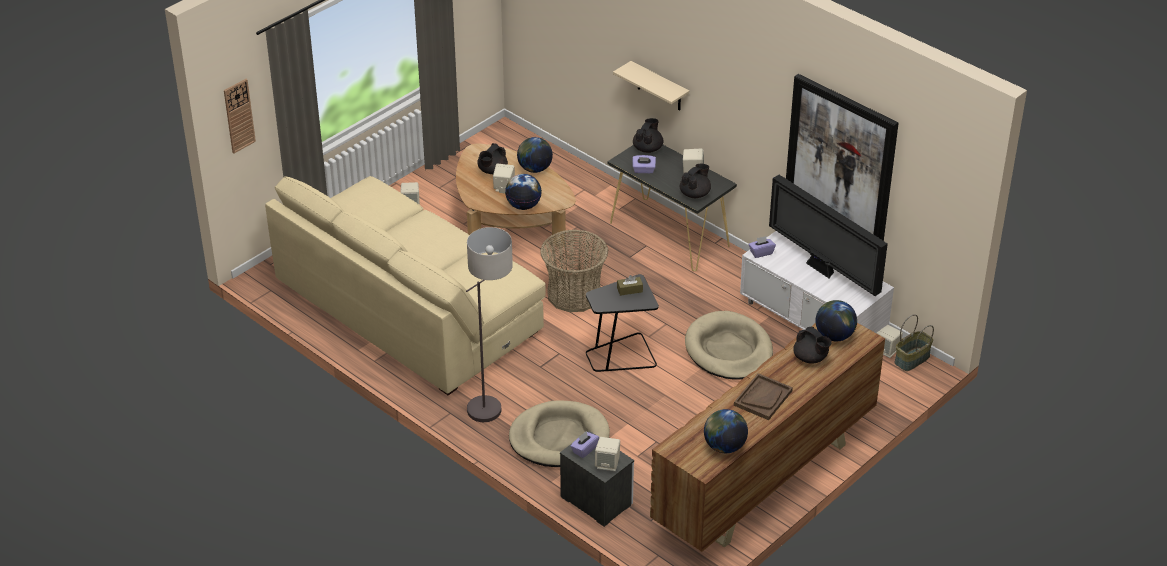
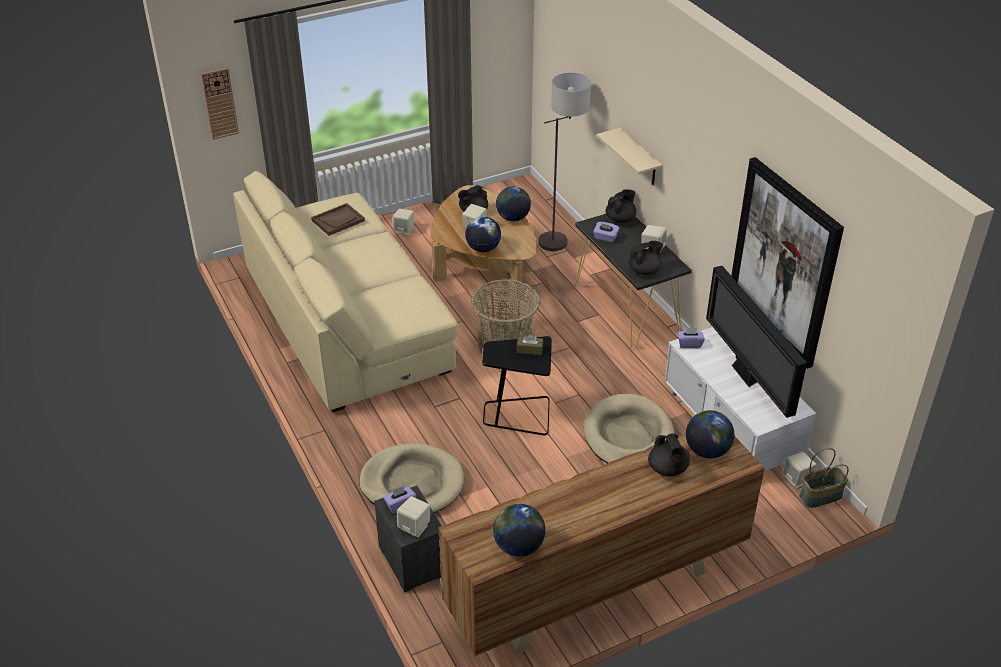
camera: 20 degrees right, 0 degrees up
grey floor lamp [466,227,513,422] -> grey floor lamp moved to [538,73,591,251]
brown tray [734,373,793,420] -> brown tray moved to [311,203,365,236]

